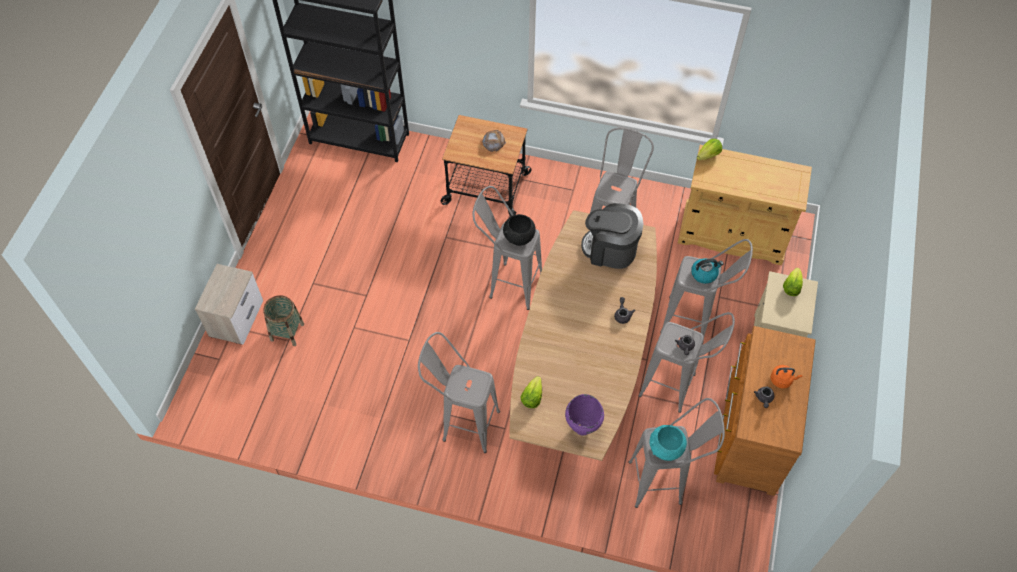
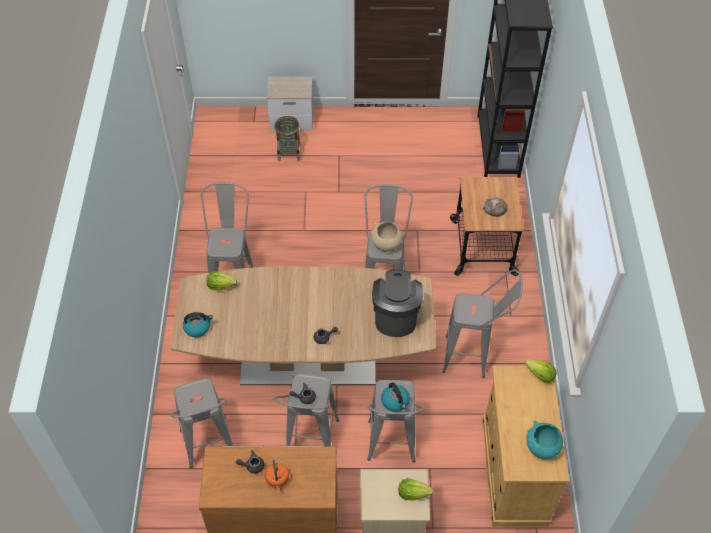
camera: 75 degrees right, 5 degrees down
black bowl [503,214,535,246] -> beige bowl [371,222,402,252]
purple cooking pot [565,394,604,436] -> kettle [183,312,213,337]
turquoise bowl [649,425,687,461] -> turquoise bowl moved to [526,421,563,459]

